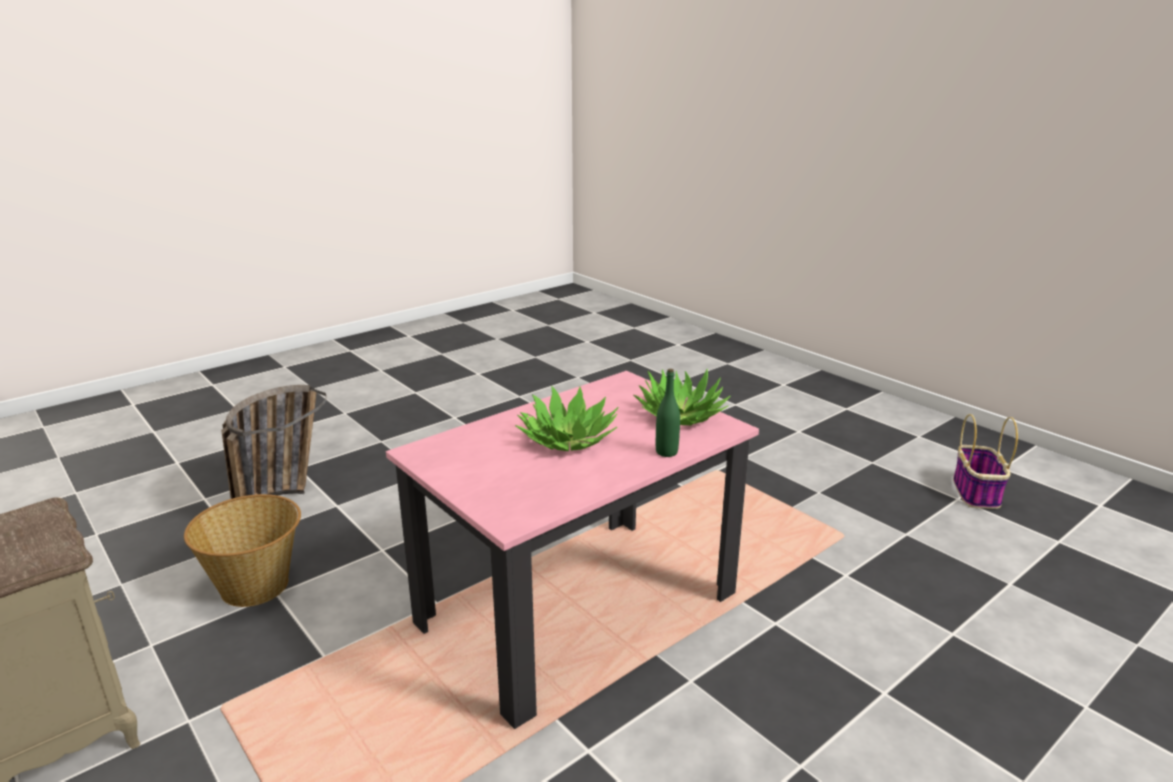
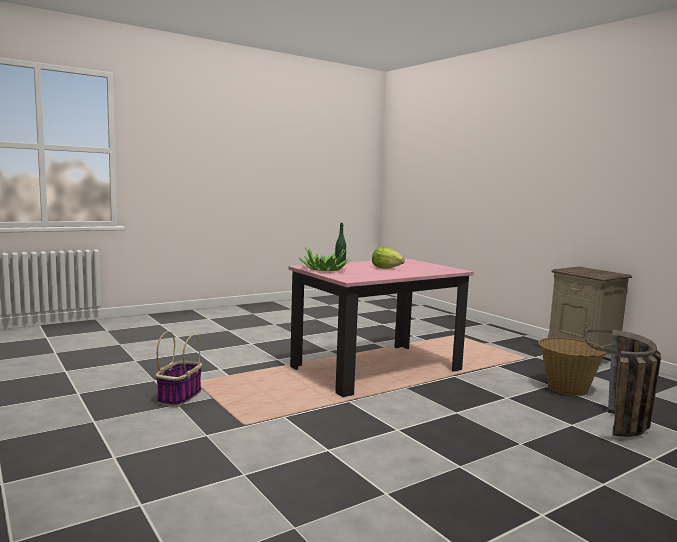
camera: 175 degrees left, 15 degrees down
potted plant [515,386,619,451] -> lettuce [372,247,405,269]
basket [953,414,1018,509] -> basket moved to [156,331,202,407]

